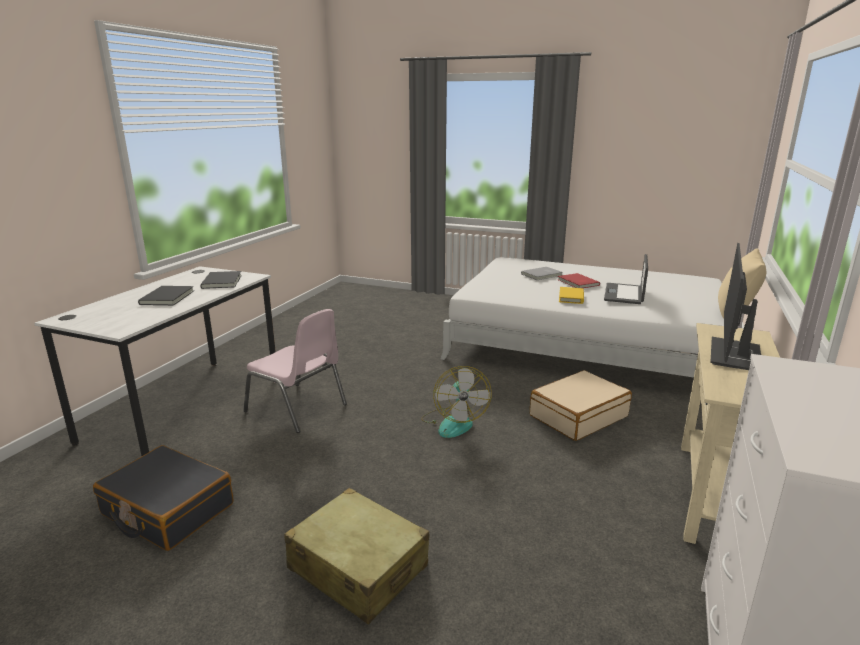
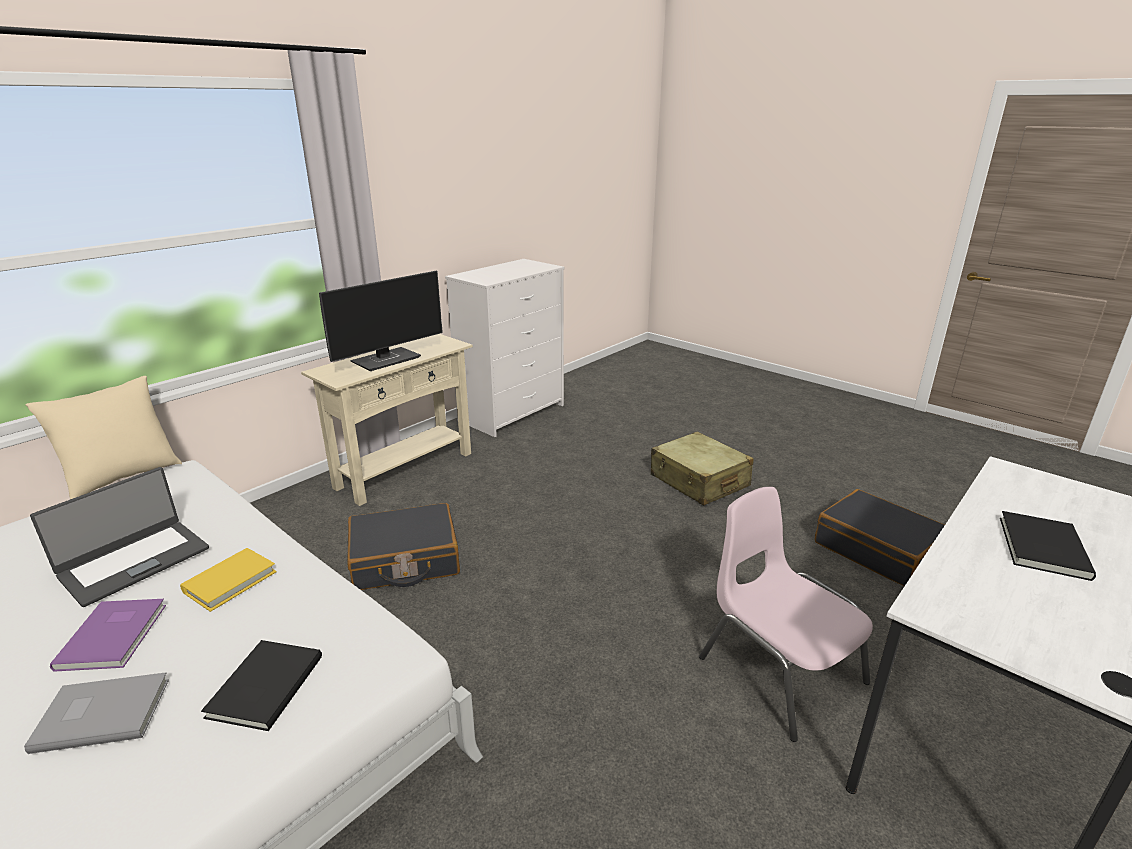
camera: 160 degrees left, 5 degrees up
black book [200,271,242,289] -> black book moved to [201,640,322,731]
fan [421,366,492,438] -> none
beige suitcase [530,370,632,441] -> black suitcase [347,503,460,590]
red book [557,273,600,288] -> purple book [50,599,166,672]

